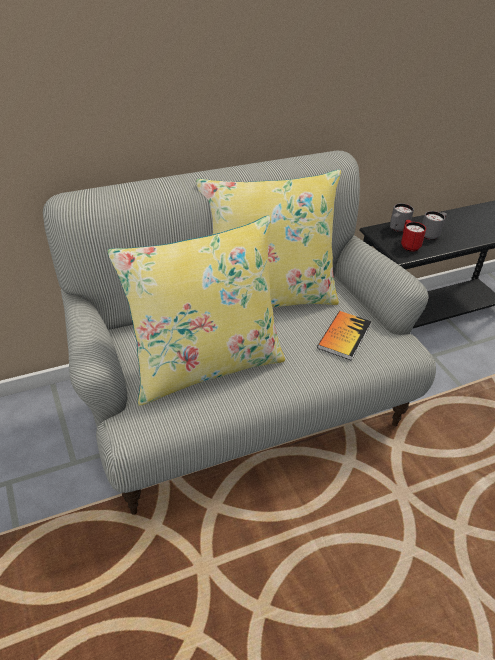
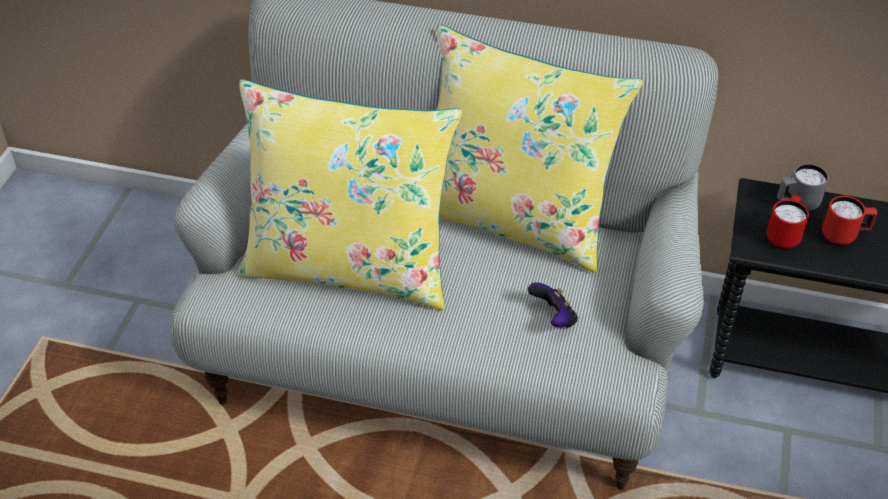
camera: 40 degrees right, 5 degrees up
book [317,311,372,361] -> game controller [528,282,578,328]
grey mug [422,211,447,240] -> red mug [822,196,877,246]

